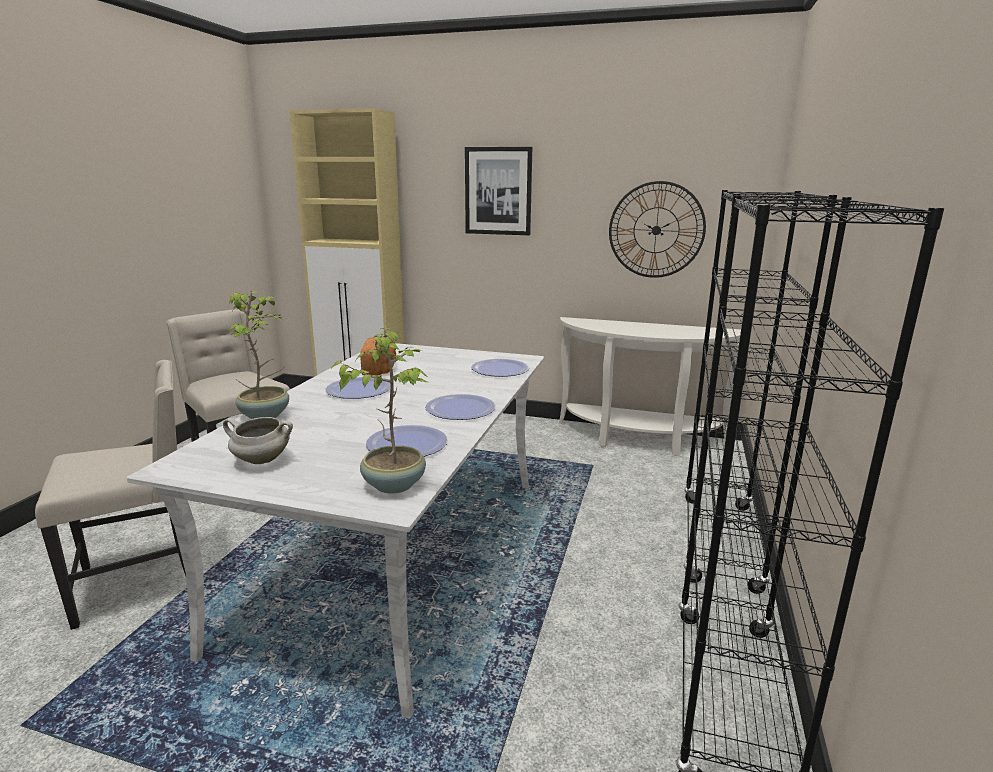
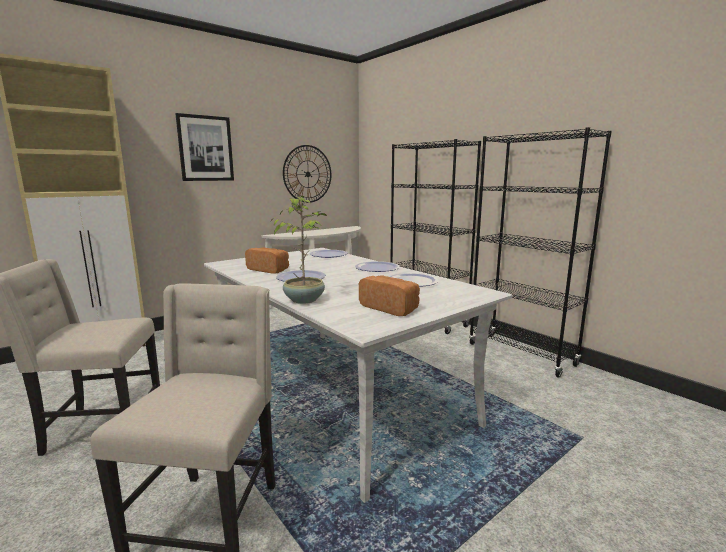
camera: 55 degrees left, 5 degrees down
white cooking pot [223,417,293,464] -> bread [359,276,420,316]
potted plant [330,328,429,494] -> none

